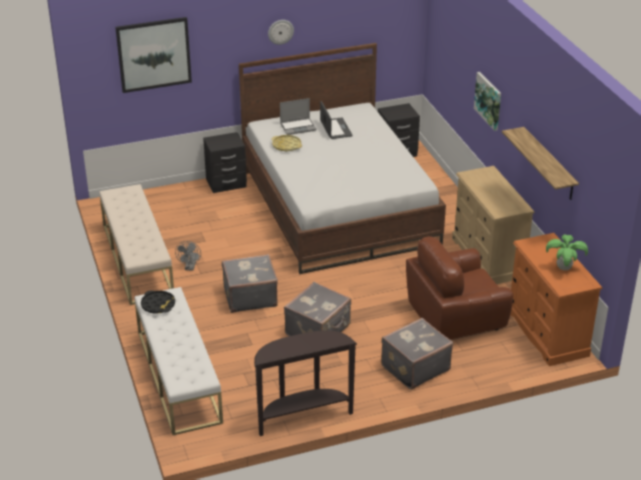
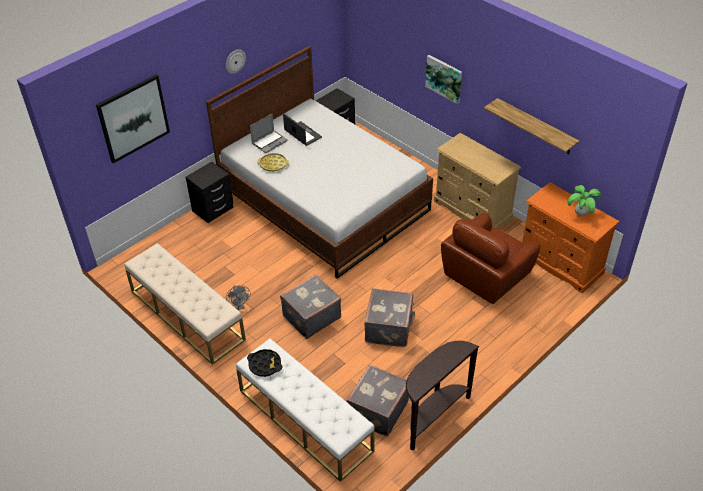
camera: 25 degrees left, 10 degrees up
grey suitcase [381,318,453,390] -> grey suitcase moved to [346,364,409,436]

